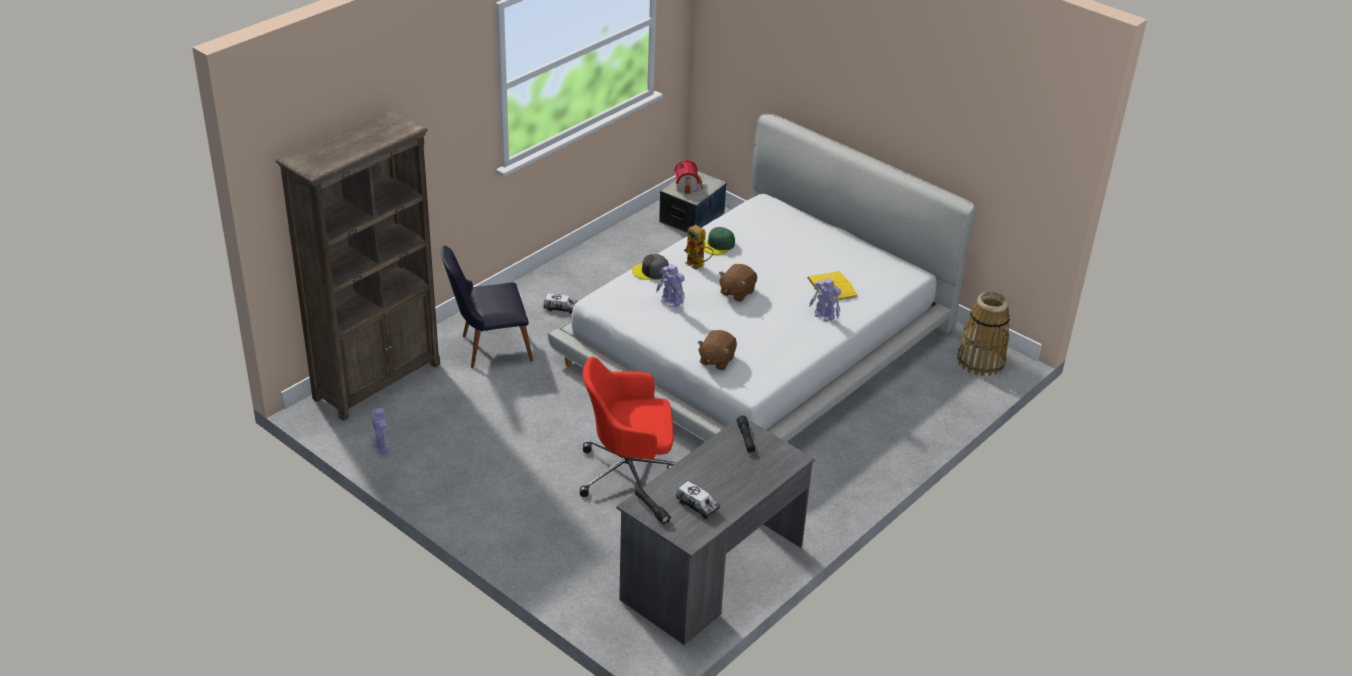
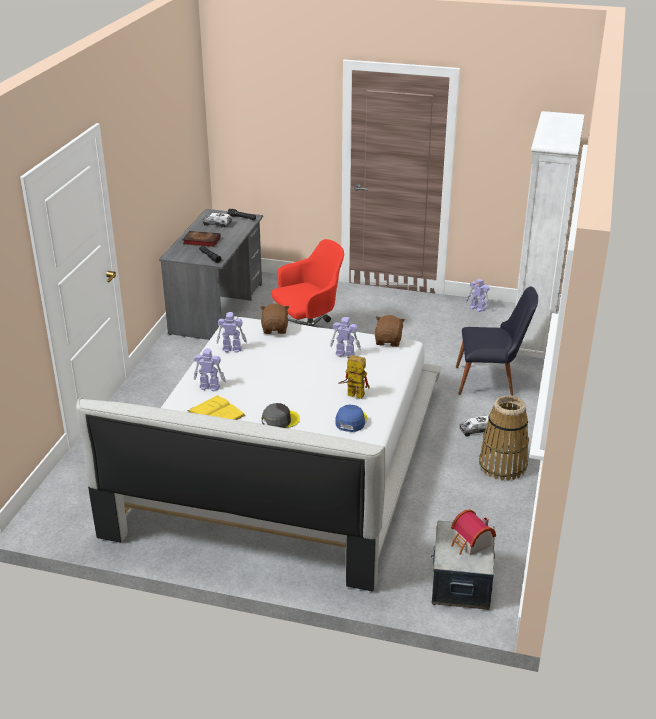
camera: 155 degrees right, 5 degrees down
brown bookcase [276,110,440,421] -> white bookcase [511,111,584,366]
black chair [442,245,533,368] -> black chair turned 45 degrees clockwise [456,287,538,396]
grey cap [632,254,669,280] -> grey cap moved to [262,403,300,428]
green cap [704,227,735,255] -> blue cap [335,405,367,432]
brown plush toy [719,264,757,302] -> brown plush toy moved to [374,315,405,347]
basket [957,292,1010,376] -> basket moved to [479,396,529,481]
none -> book [183,231,221,247]
none -> toy robot [216,312,247,353]

